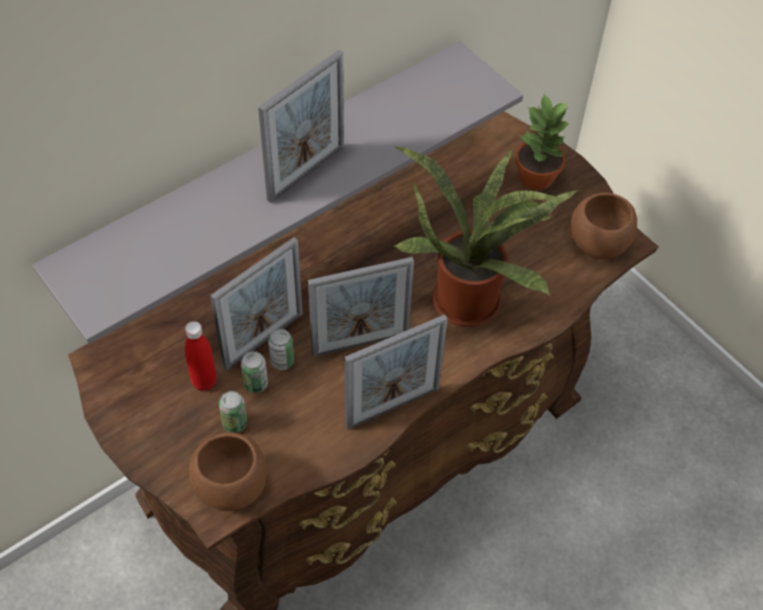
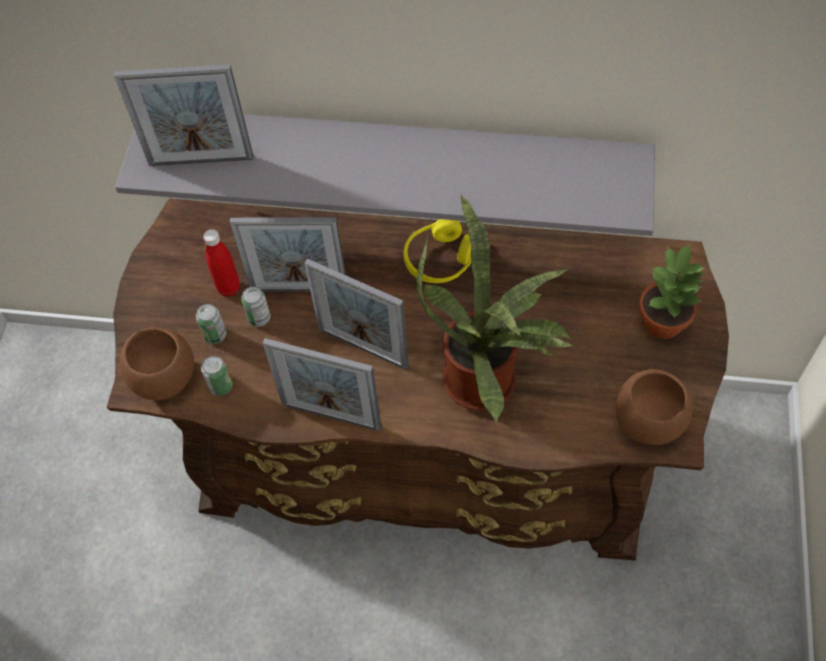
camera: 50 degrees right, 5 degrees up
picture frame [258,50,344,203] -> picture frame moved to [114,64,253,166]
can [268,328,294,370] -> can moved to [201,356,233,396]
none -> yellow headphones [404,219,471,283]

